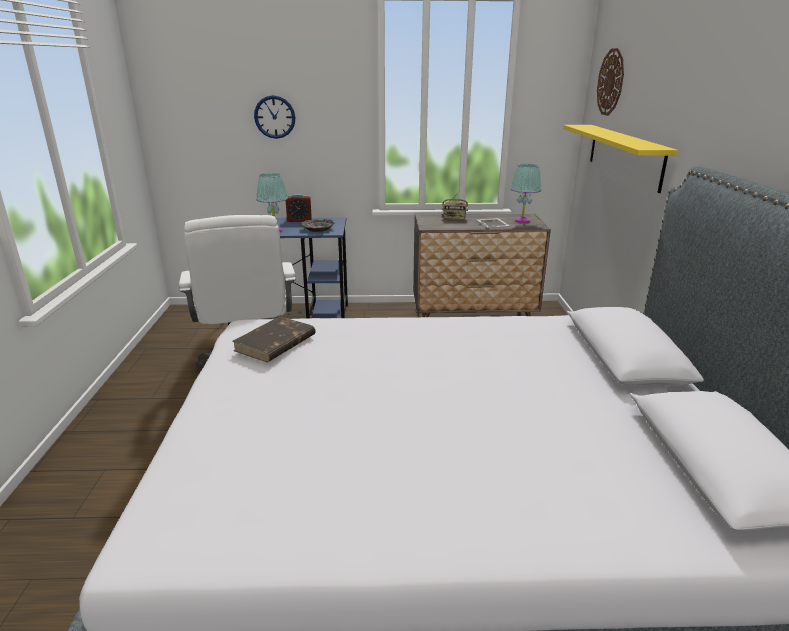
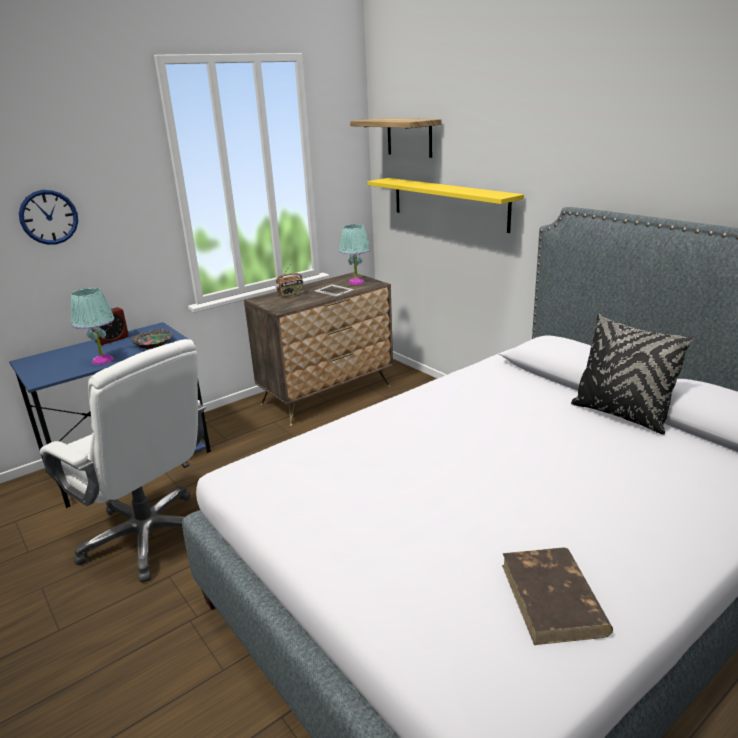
camera: 35 degrees left, 0 degrees up
brown book [232,316,316,362] -> brown book moved to [502,548,613,645]
wall clock [597,48,624,116] -> shelf [350,118,442,158]
none -> black pillow [571,314,694,434]

